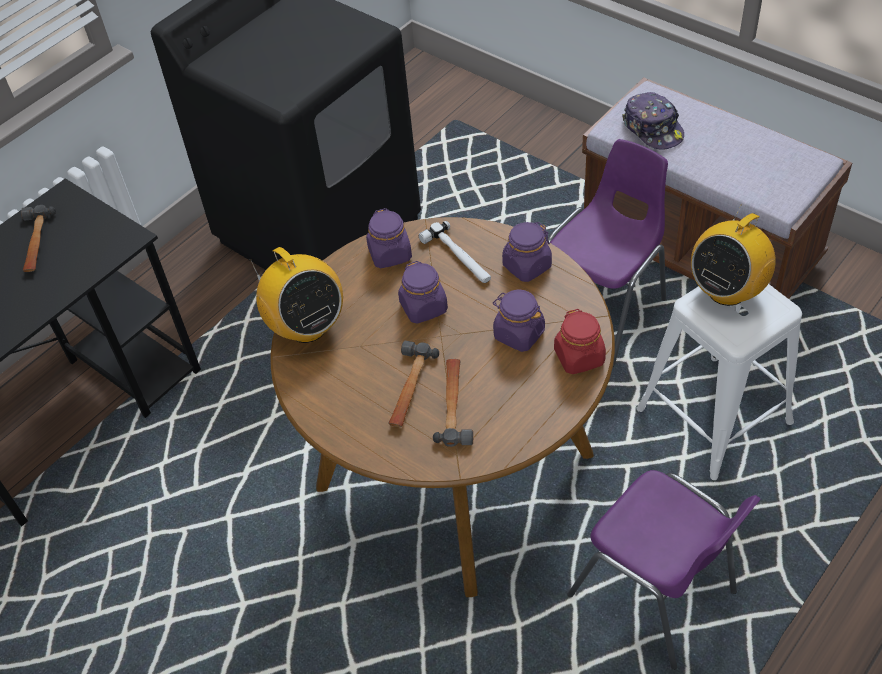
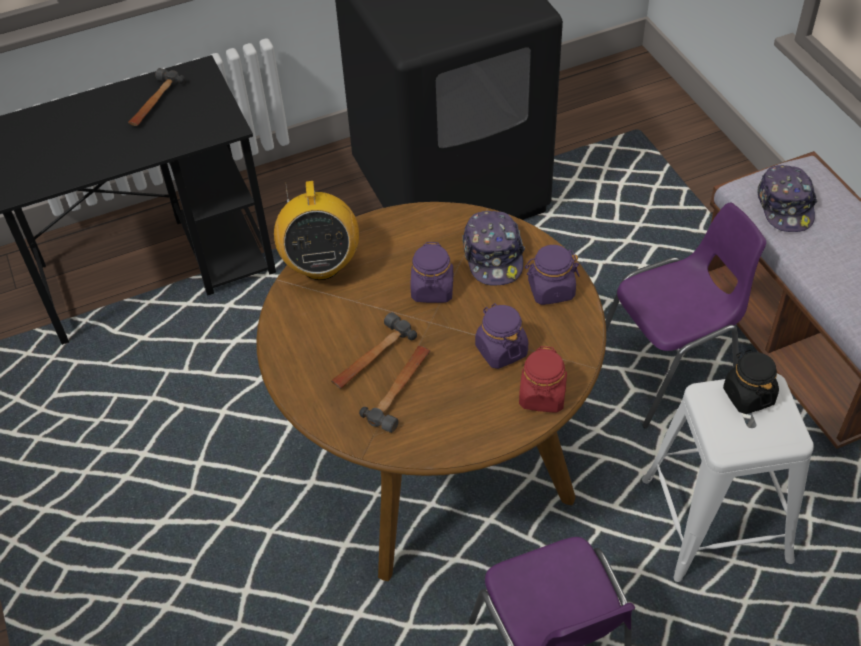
camera: 25 degrees right, 0 degrees up
purple jar [366,208,412,268] -> none
hammer [419,221,491,283] -> cap [462,211,525,286]
radio [691,204,776,306] -> black jar [723,350,779,414]

